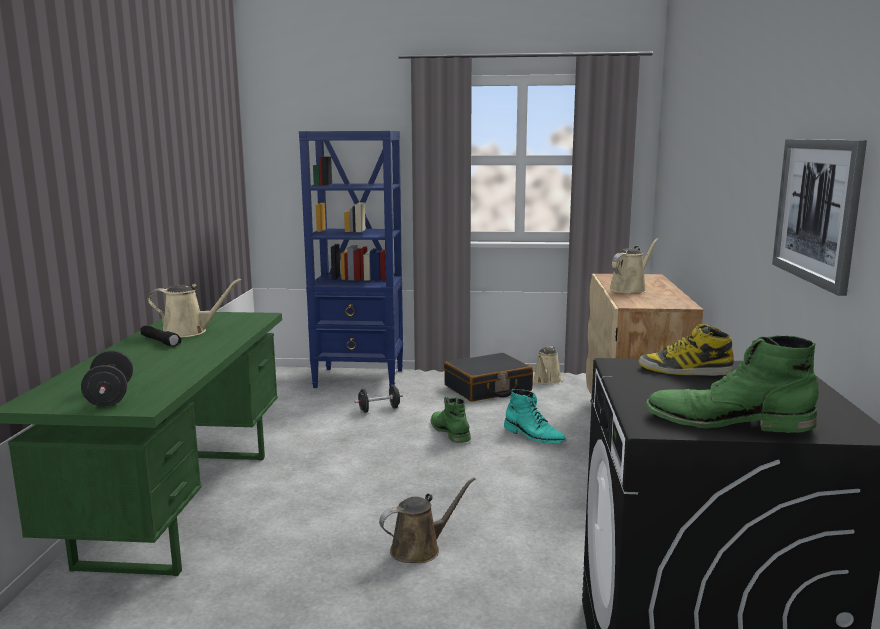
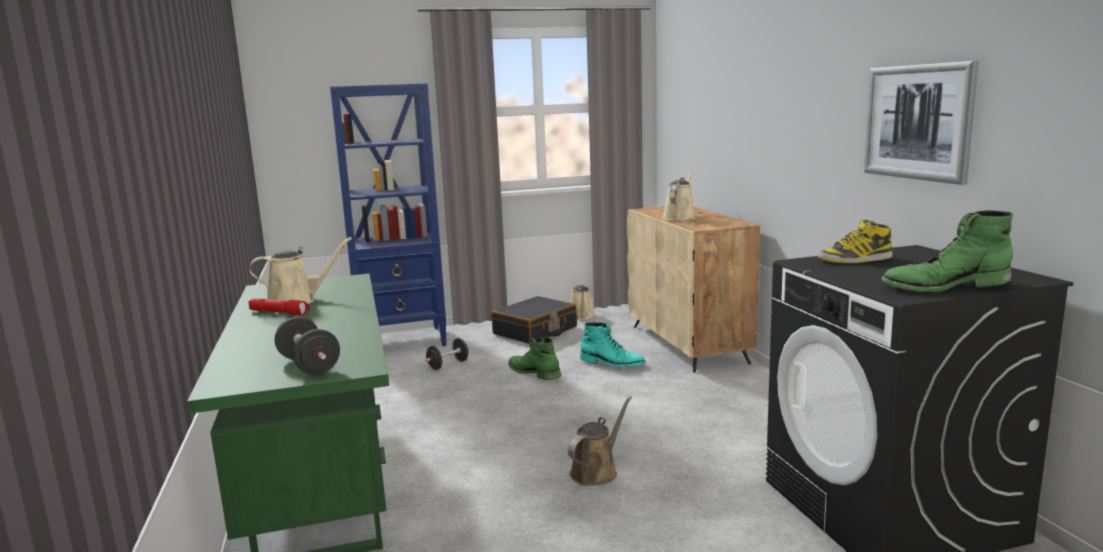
camera: 20 degrees left, 0 degrees up
black flashlight [141,326,181,347] -> red flashlight [248,298,310,315]

